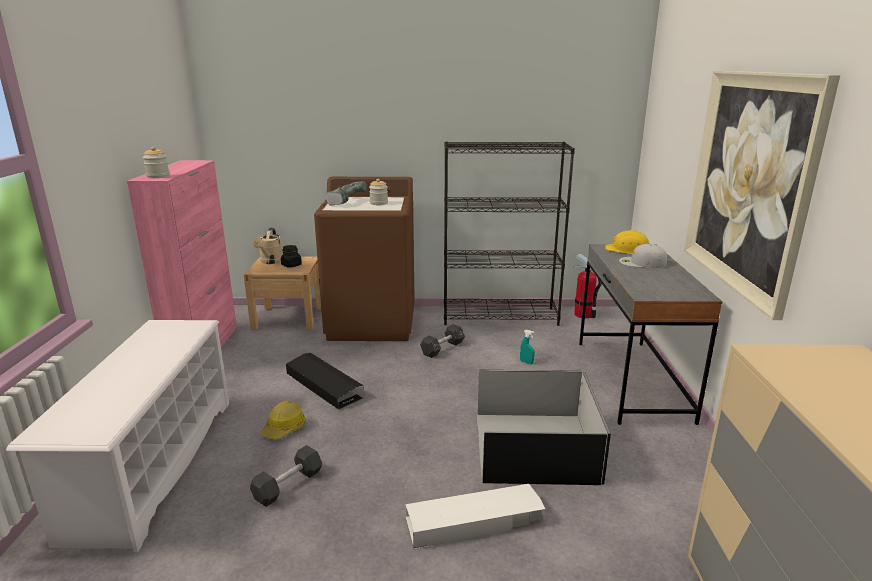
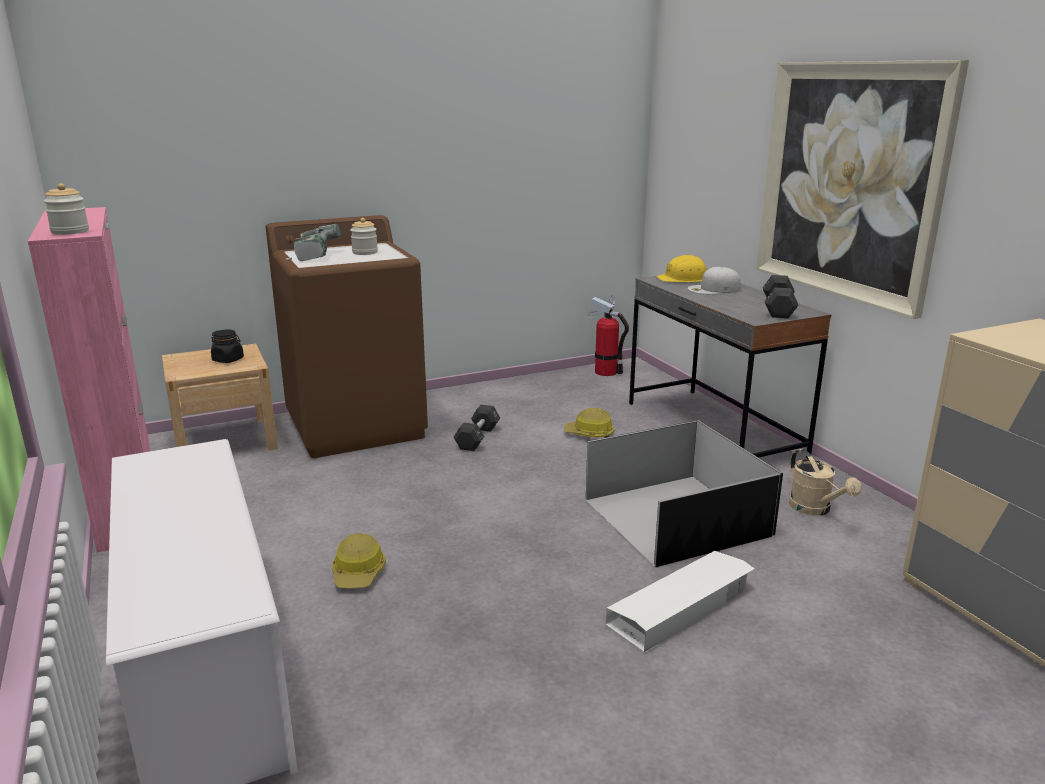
camera: 25 degrees left, 0 degrees up
black dumbbell [250,445,322,507] -> black dumbbell moved to [763,275,799,318]
beige watering can [253,228,282,264] -> beige watering can moved to [789,449,861,516]
black storage box [286,353,364,409] -> none
black bookcase [444,142,575,326] -> none
turquoise spray bottle [520,329,535,364] -> hard hat [564,408,614,438]

